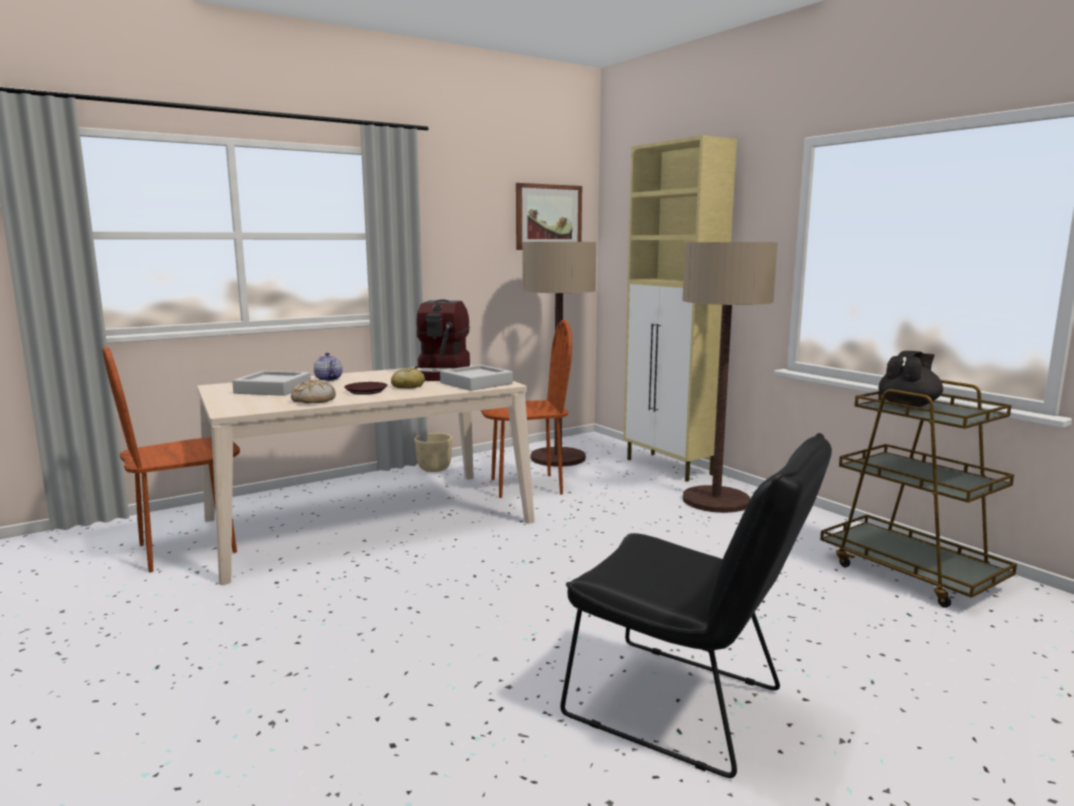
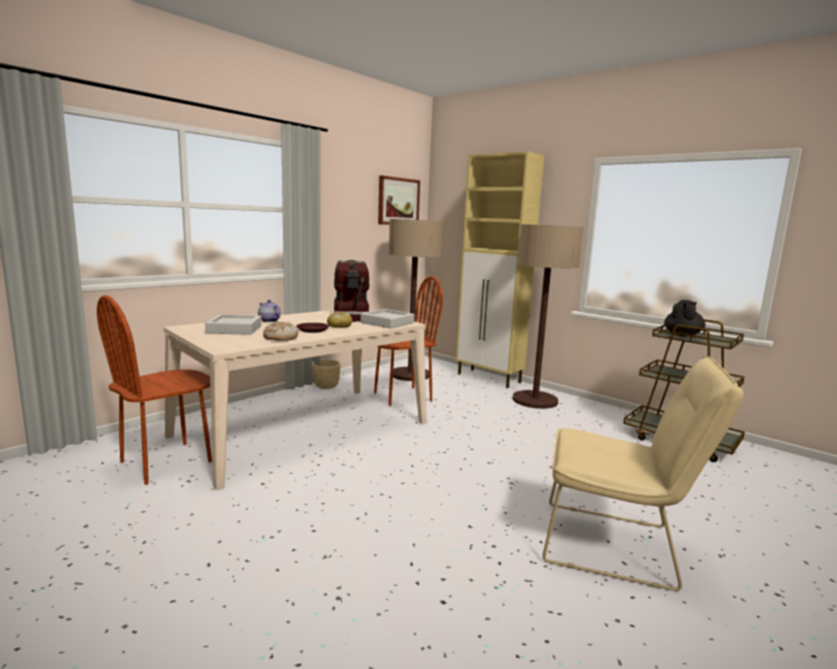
camera: 15 degrees left, 0 degrees up
black chair [560,433,832,778] -> beige chair [543,356,743,591]

